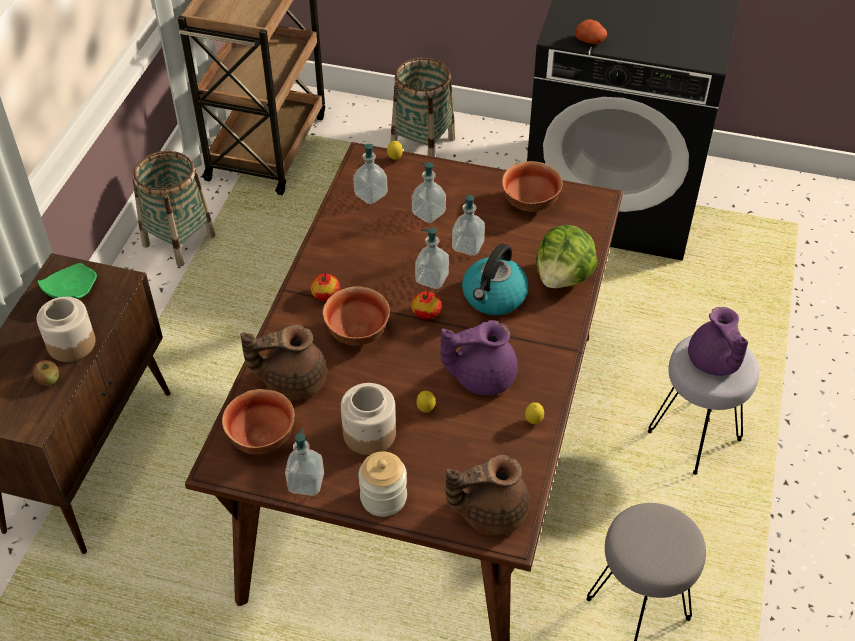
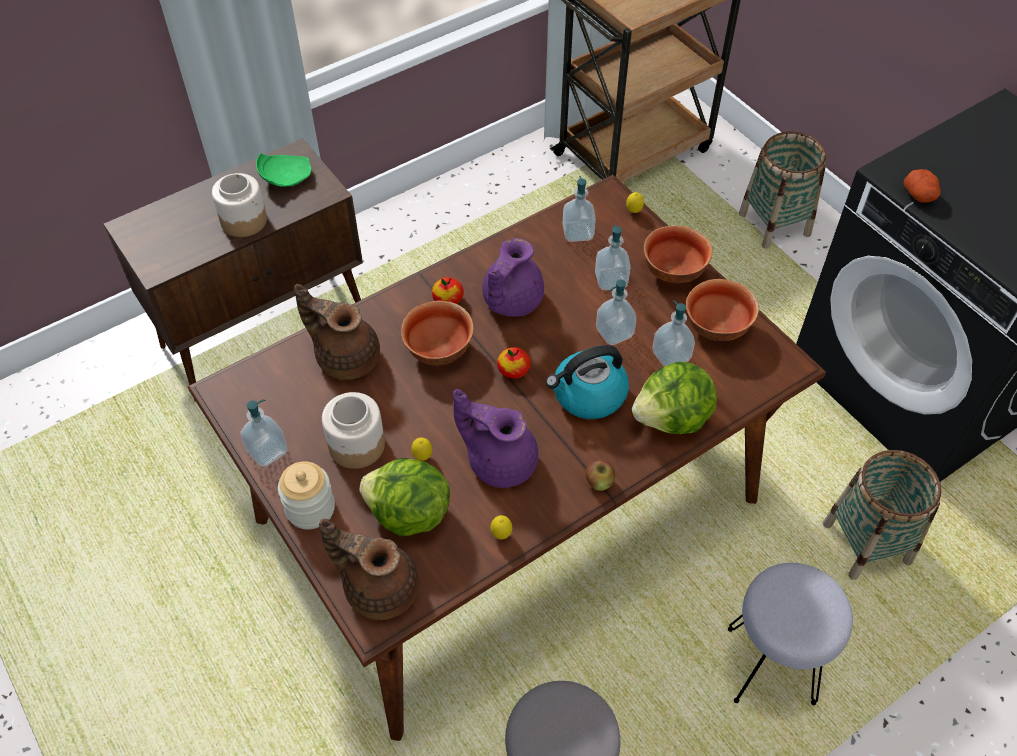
camera: 40 degrees right, 5 degrees up
apple [32,360,59,386] -> apple moved to [586,459,615,491]
basket [133,151,216,267] -> basket moved to [823,450,941,580]
bowl [222,389,295,454] -> bowl moved to [644,225,713,283]
soap dispenser [415,227,449,289] -> soap dispenser moved to [652,300,695,366]
purple teapot [688,307,748,376] -> purple teapot moved to [482,238,544,317]
none -> lettuce [360,458,450,536]

